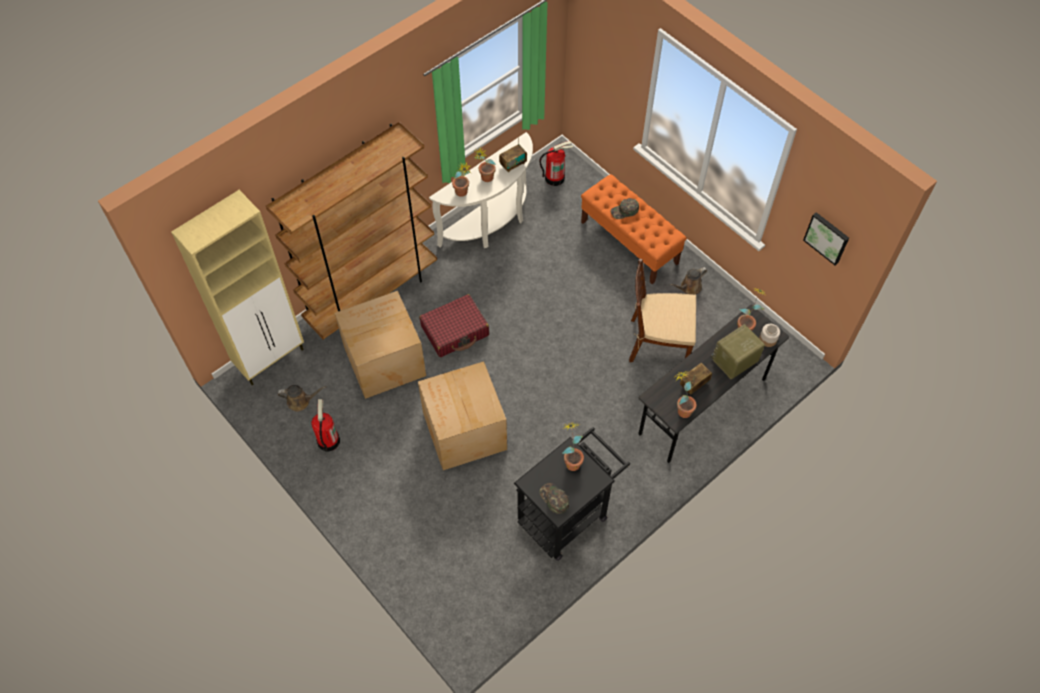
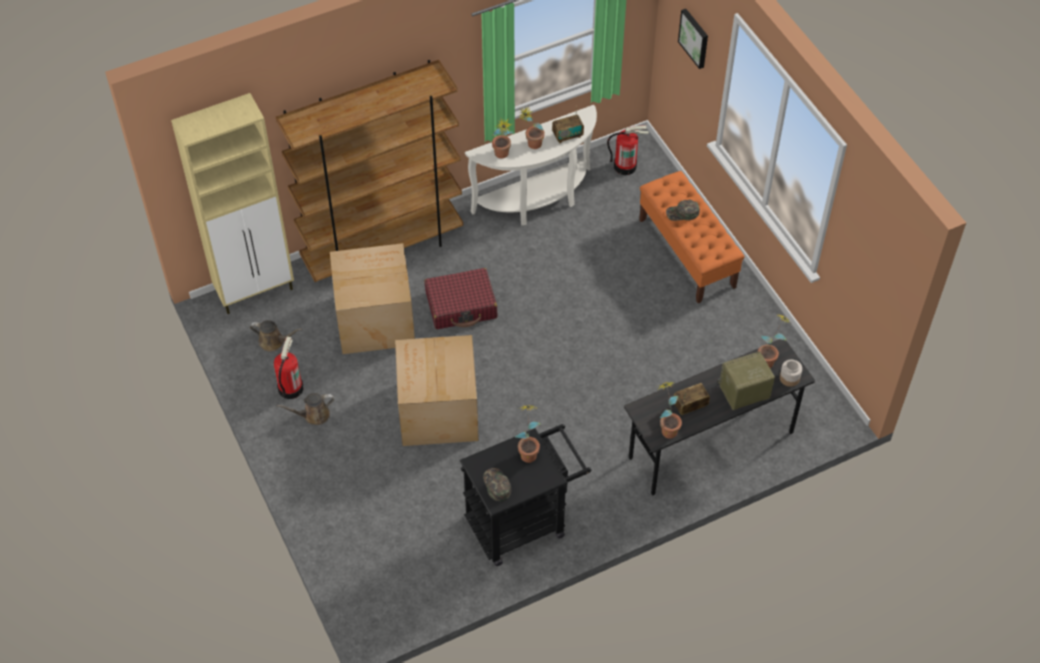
camera: 15 degrees right, 5 degrees down
brown chair [629,259,696,362] -> none
brown watering can [670,267,707,295] -> brown watering can moved to [277,393,334,425]
picture [803,212,849,265] -> picture moved to [678,9,708,69]

